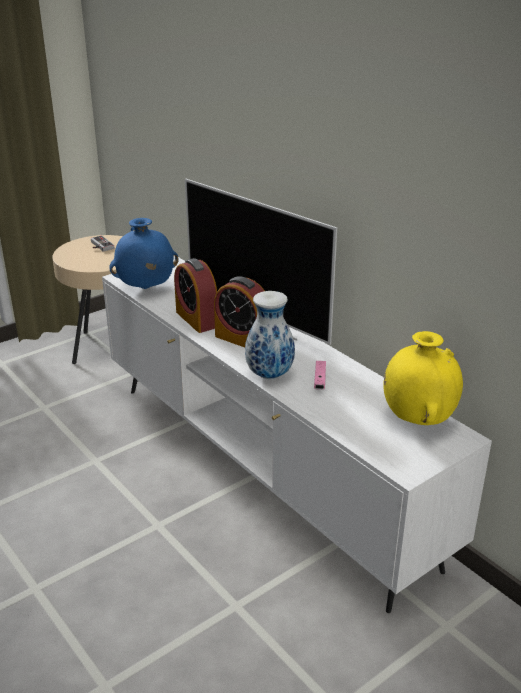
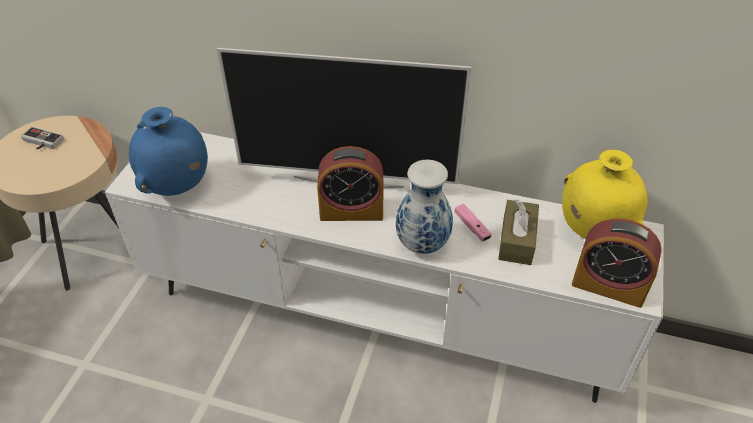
camera: 35 degrees left, 15 degrees up
alarm clock [174,258,217,333] -> alarm clock moved to [572,218,662,308]
none -> brown tissue box [498,200,539,265]

